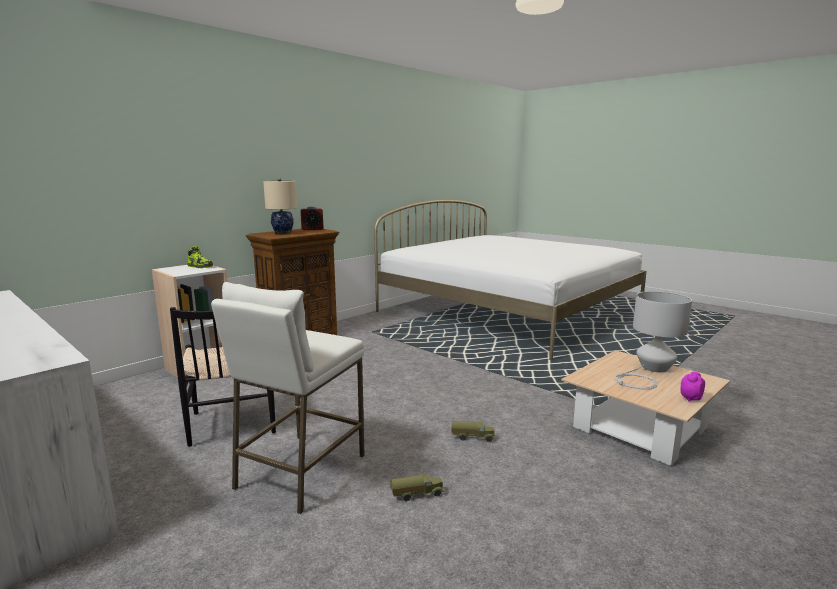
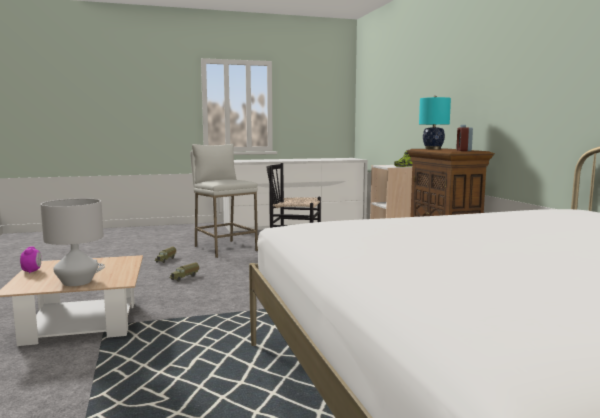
camera: 120 degrees right, 5 degrees down
beige table lamp [263,178,297,235] -> turquoise table lamp [419,96,451,150]

